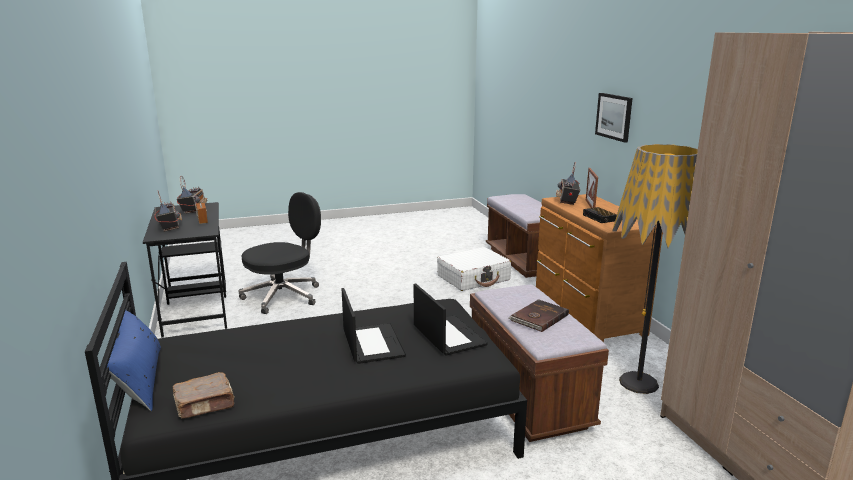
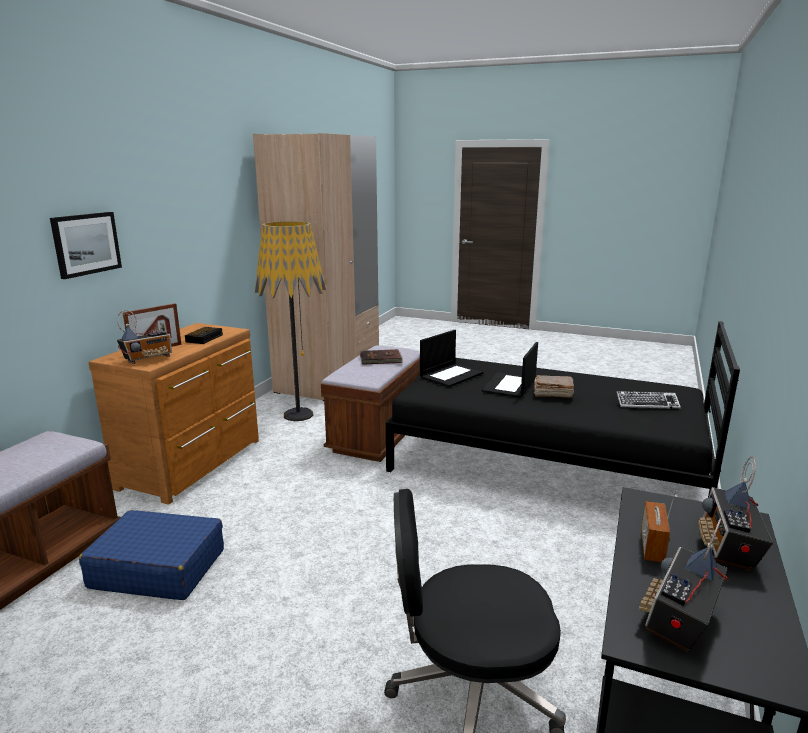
camera: 140 degrees left, 0 degrees up
blue pillow [107,307,161,411] -> none
brown book [173,372,235,419] -> brown book moved to [534,375,574,398]
laptop [414,284,488,356] -> laptop turned 150 degrees counterclockwise [420,330,483,387]
white suitcase [437,247,511,291] -> blue suitcase [79,510,224,600]
none -> keyboard [616,391,681,409]

